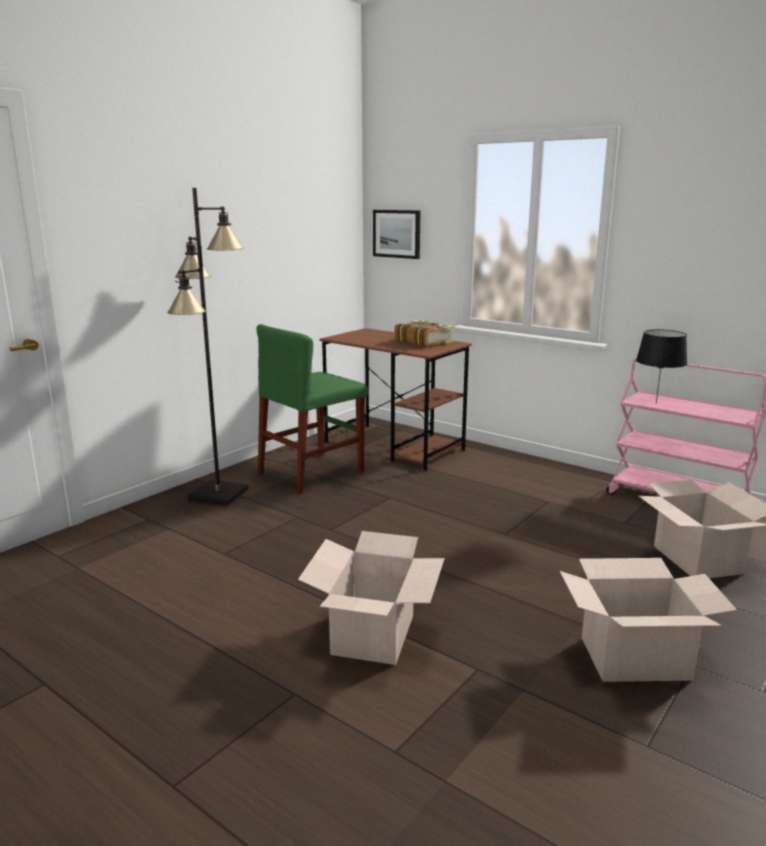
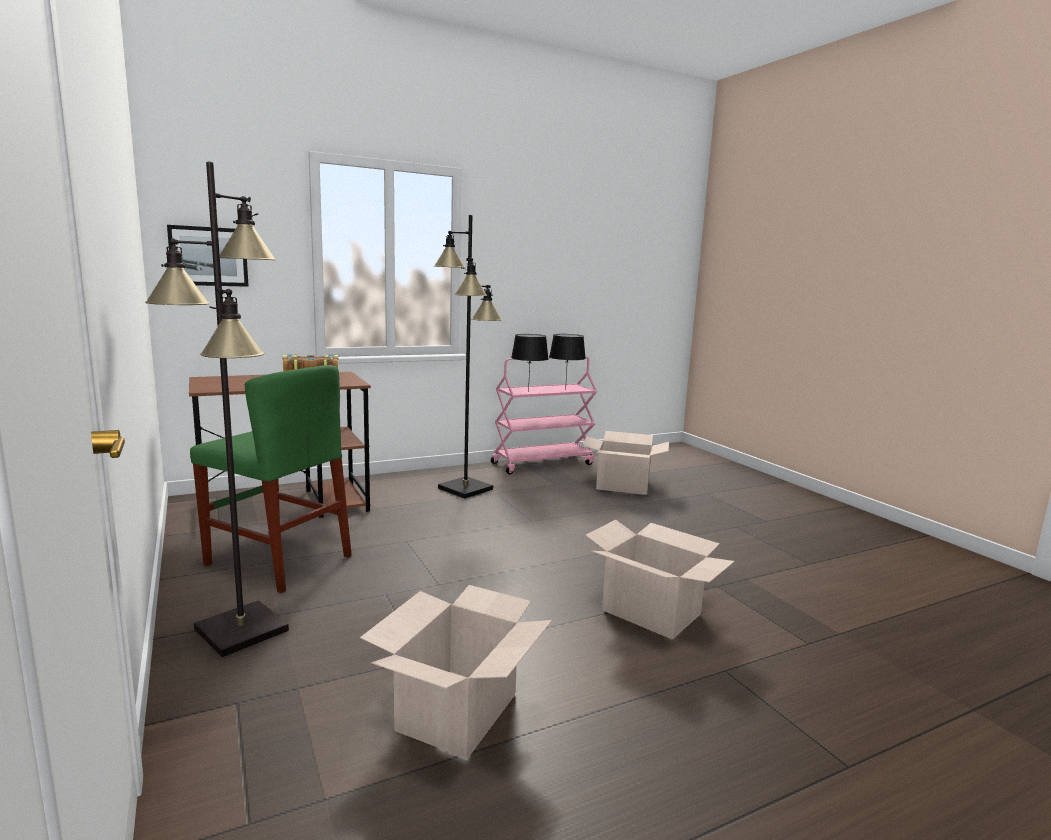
camera: 65 degrees left, 5 degrees down
green chair [256,324,368,494] -> green chair turned 45 degrees counterclockwise [190,365,352,593]
cardboard box [560,558,737,682] -> cardboard box moved to [360,585,552,759]
none -> black floor lamp [434,215,502,499]
none -> black table lamp [549,334,586,390]

